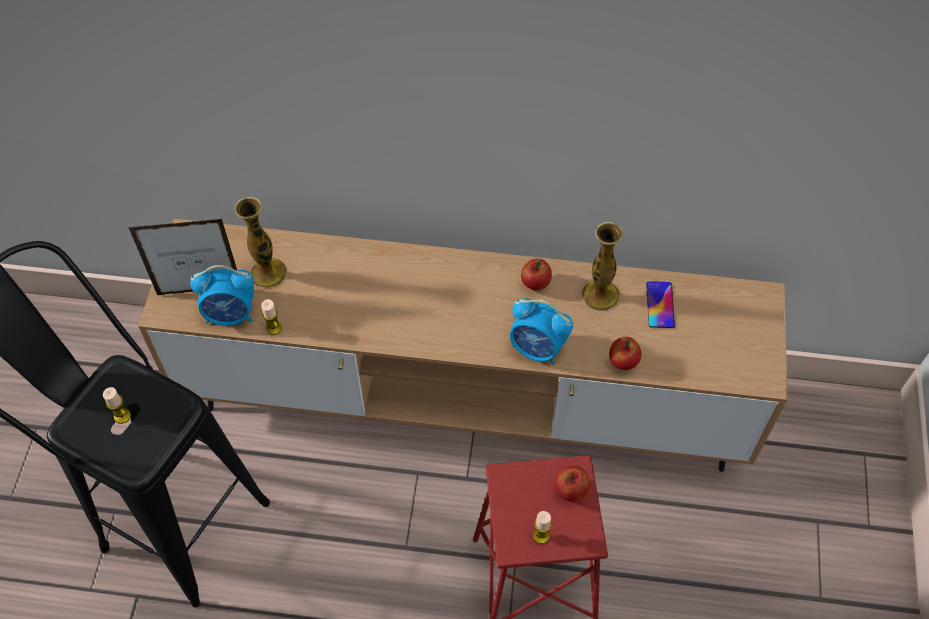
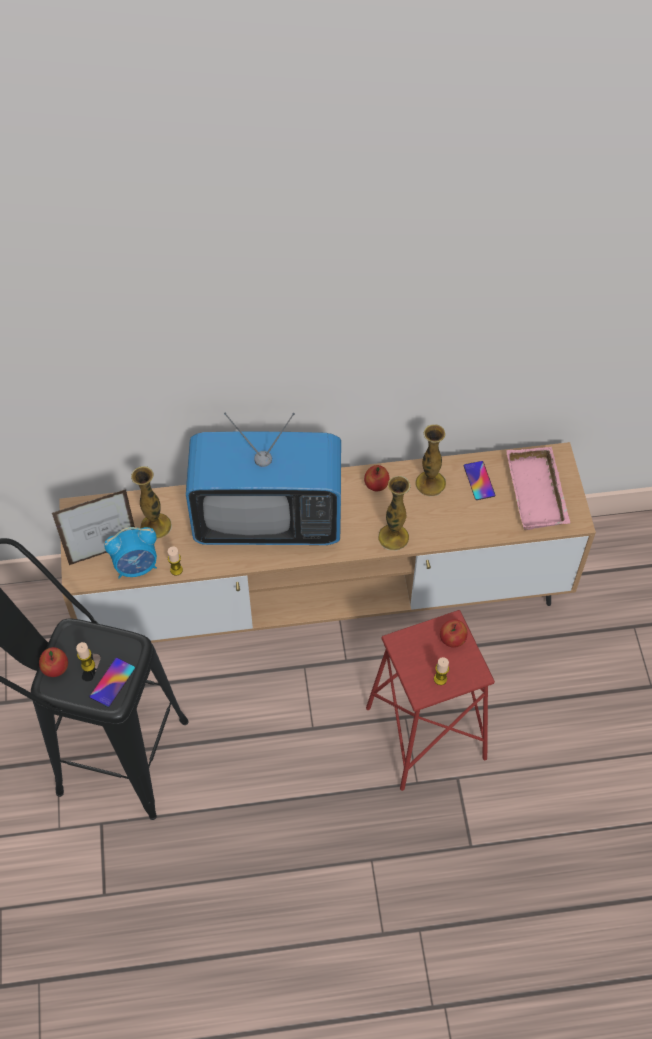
camera: 15 degrees left, 0 degrees up
alarm clock [510,298,573,365] -> vase [378,476,411,551]
apple [609,337,641,370] -> apple moved to [39,647,68,677]
none -> phone [89,657,135,707]
none -> television [186,413,341,545]
none -> pink tray [507,447,571,530]

